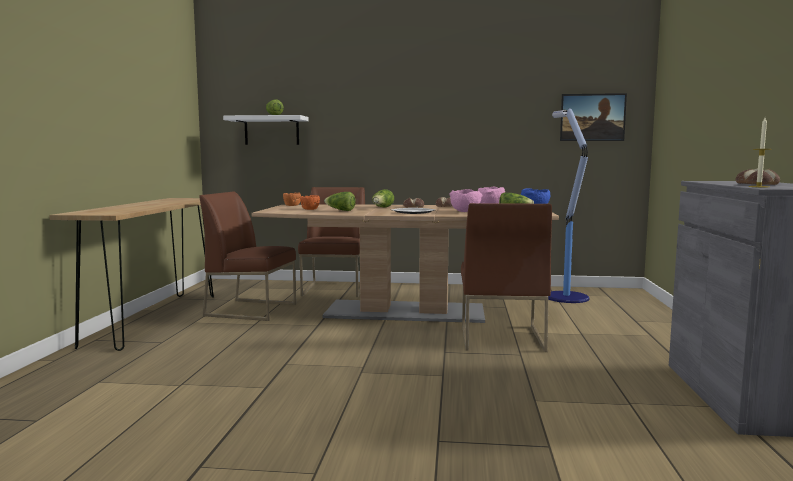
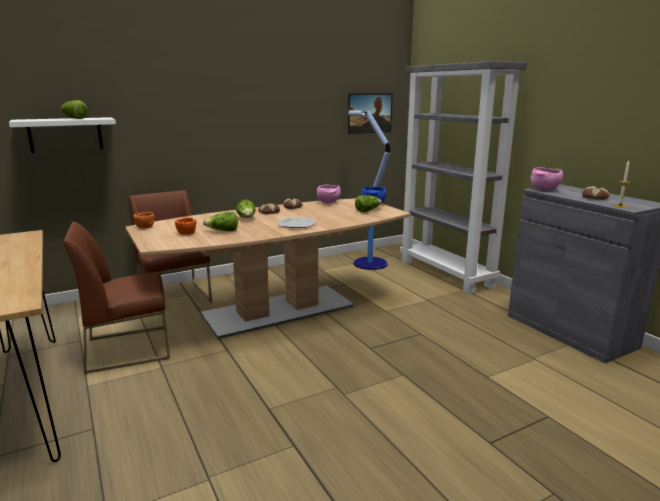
camera: 35 degrees left, 10 degrees up
pink bowl [449,189,483,212] -> pink bowl moved to [531,167,563,190]
brown chair [461,203,552,352] -> none
none -> grey bookcase [400,61,527,294]

